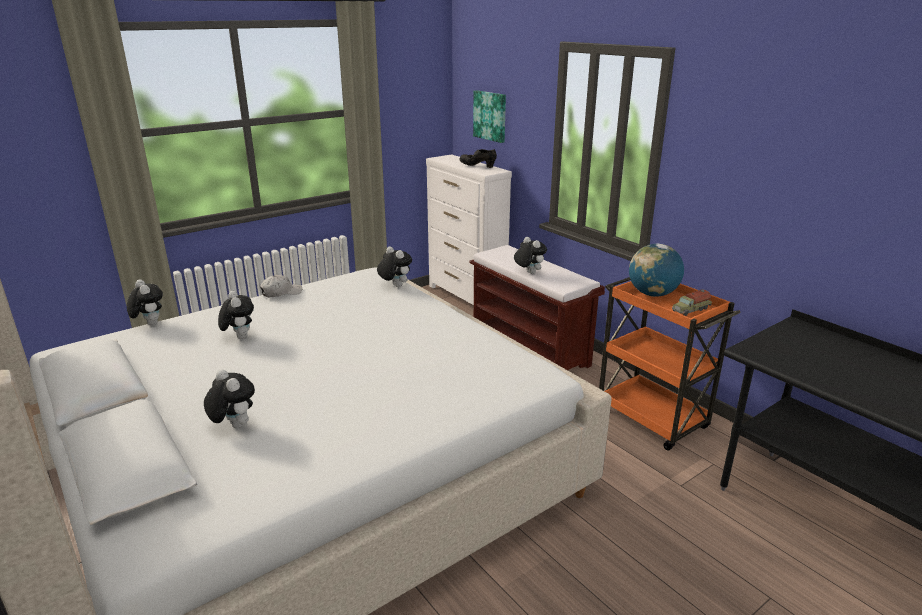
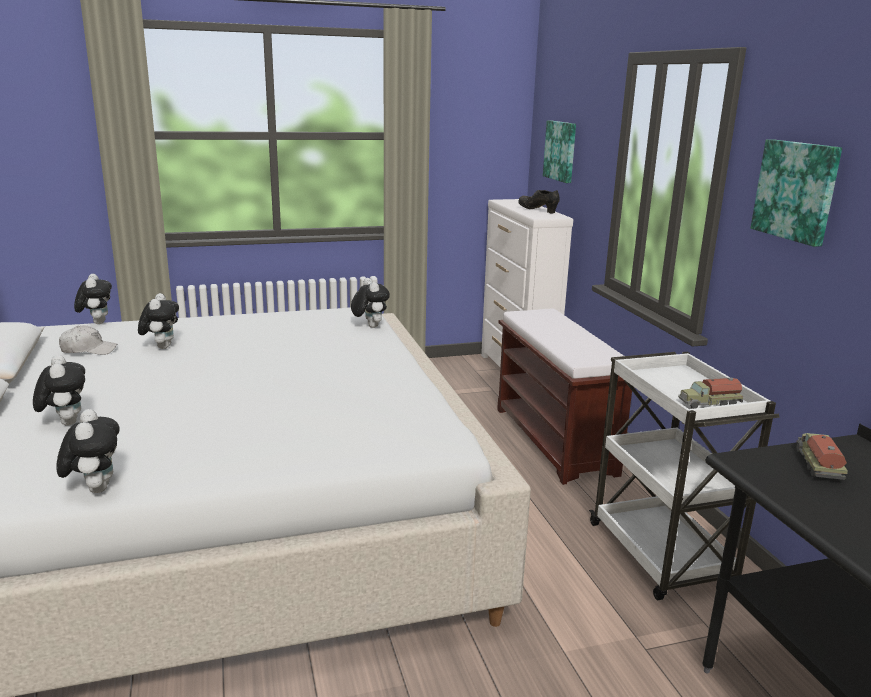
camera: 20 degrees right, 5 degrees down
white cap [260,275,302,297] -> white cap moved to [59,325,117,355]
plush toy [514,237,547,274] -> plush toy moved to [56,409,120,493]
orange cart [599,277,741,451] -> white cart [589,352,779,600]
globe [629,243,684,297] -> none
none -> picture [751,139,842,247]
none -> toy truck [796,433,848,480]

